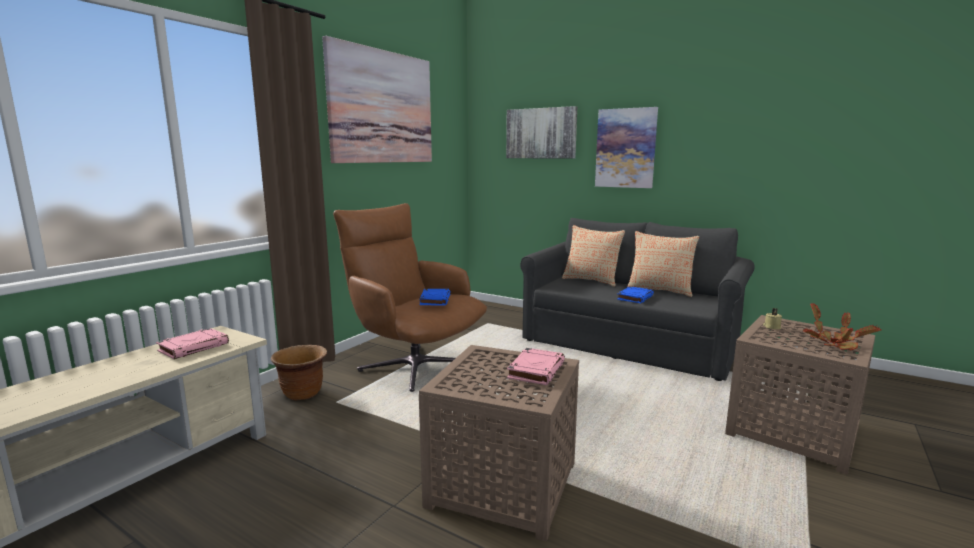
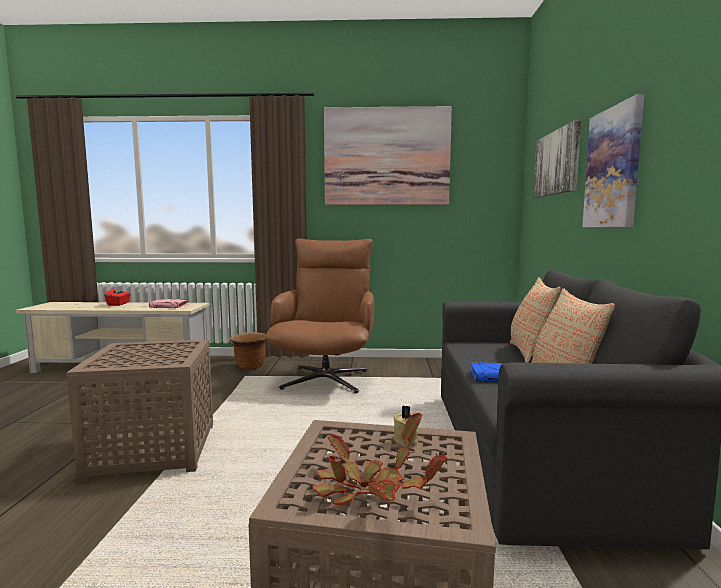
camera: 60 degrees right, 5 degrees down
blue book [419,289,451,305] -> none
pink book [507,348,565,385] -> none
none -> red tissue box [104,285,131,306]

